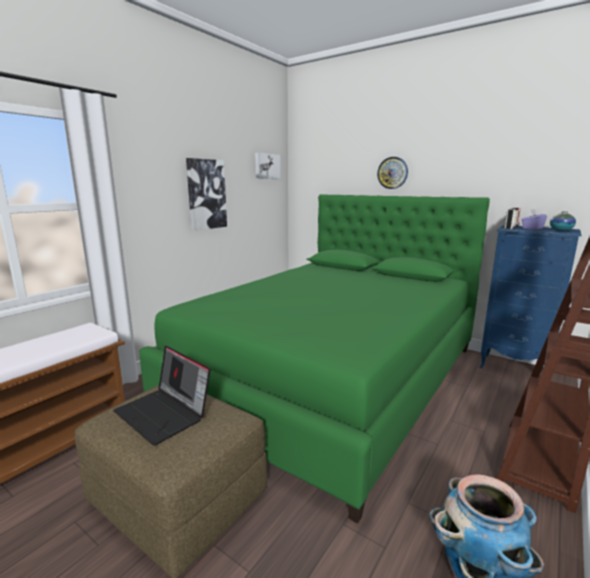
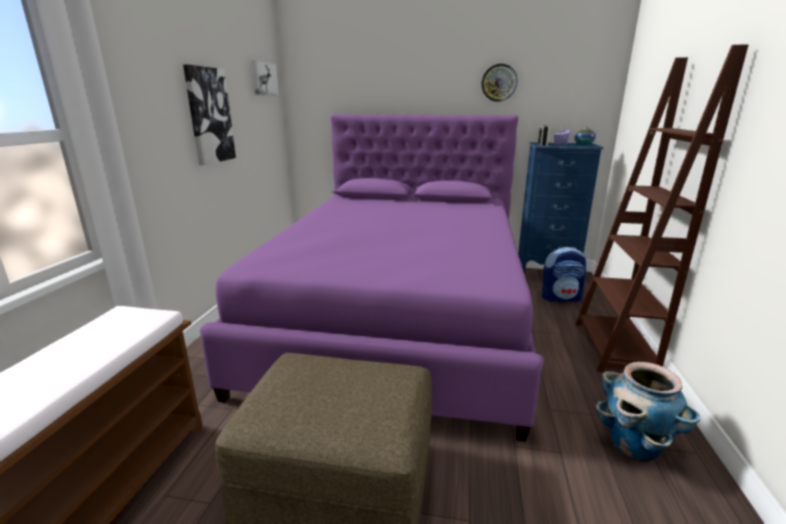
camera: 25 degrees left, 5 degrees up
laptop [113,346,210,446] -> none
green bed [139,194,490,524] -> purple bed [200,114,544,441]
wall clock [377,157,408,189] -> wall clock moved to [482,64,518,102]
none -> backpack [541,247,587,302]

